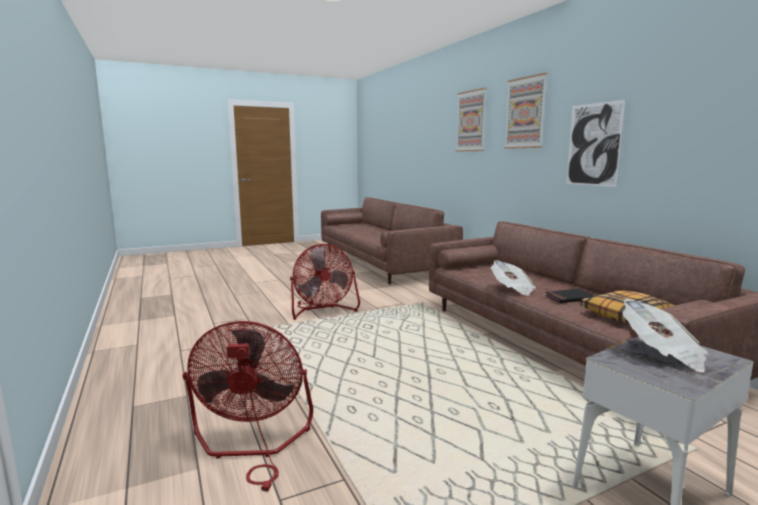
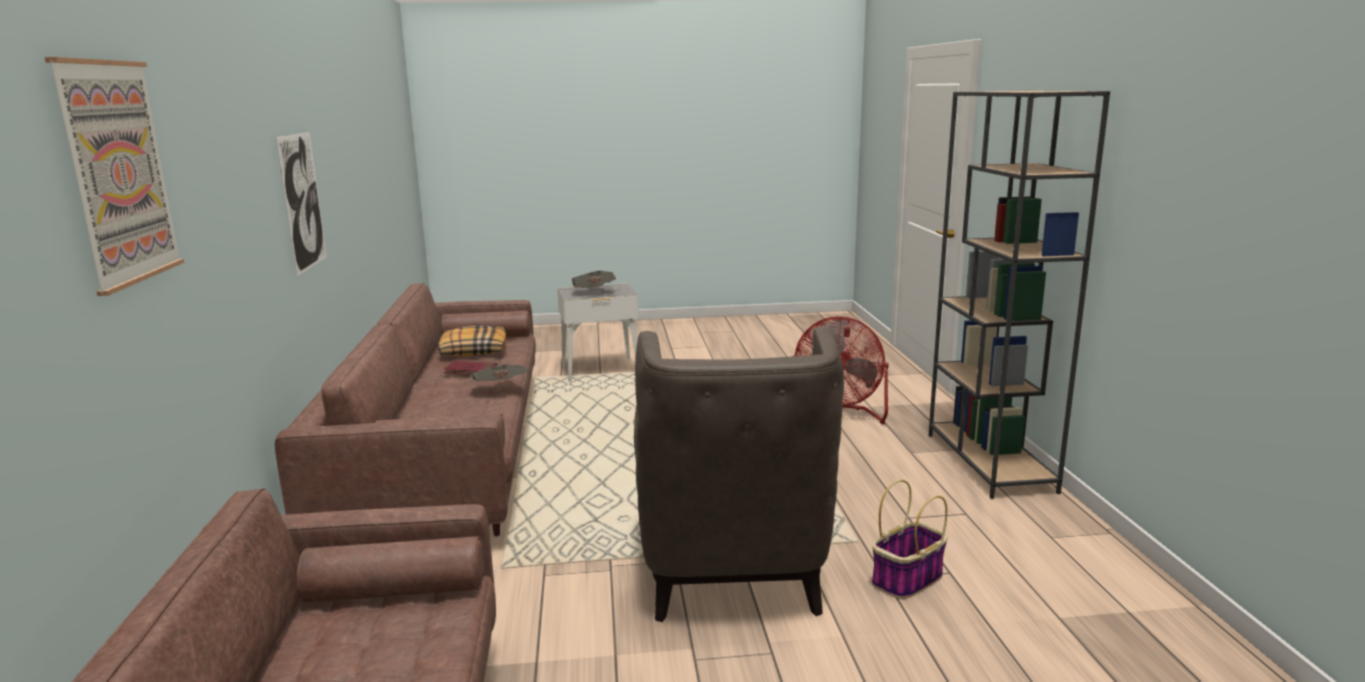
camera: 160 degrees left, 5 degrees up
red fan [290,244,360,320] -> grey armchair [634,326,844,622]
picture [504,73,547,149] -> none
black book [546,289,593,303] -> red book [444,361,497,375]
none -> basket [872,480,948,599]
none -> bookcase [928,91,1110,499]

